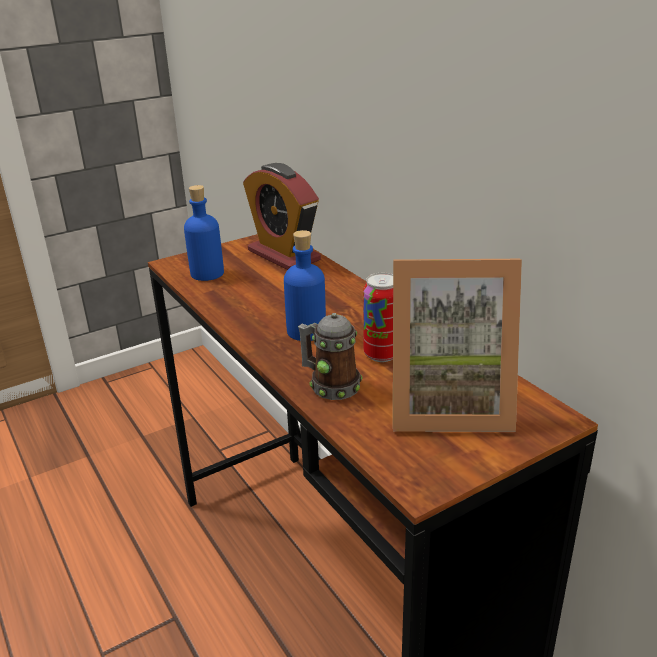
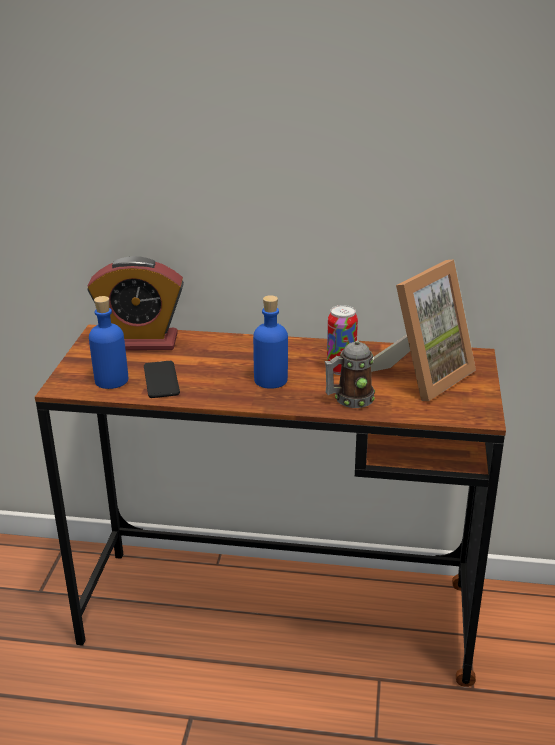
camera: 50 degrees left, 0 degrees up
none -> phone [144,361,180,398]

